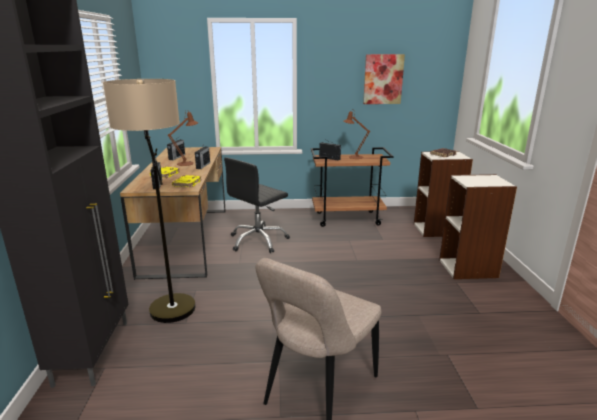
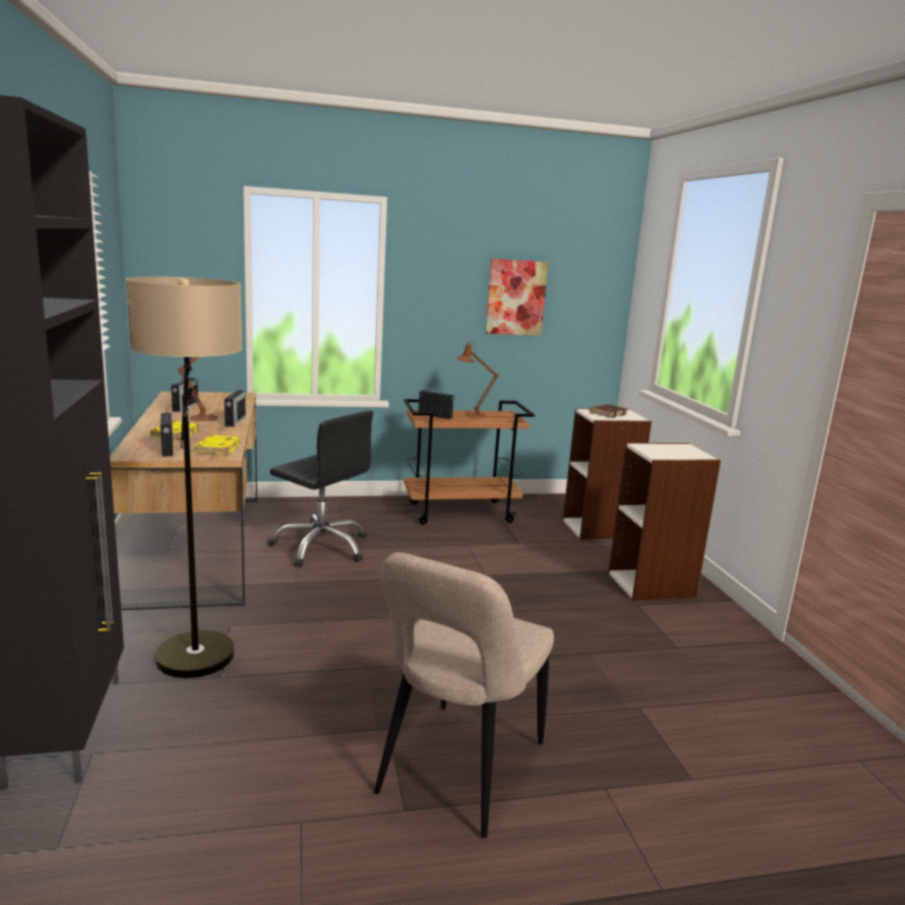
camera: 10 degrees left, 5 degrees down
black office chair [224,157,290,253] -> black office chair turned 90 degrees counterclockwise [268,411,373,567]

